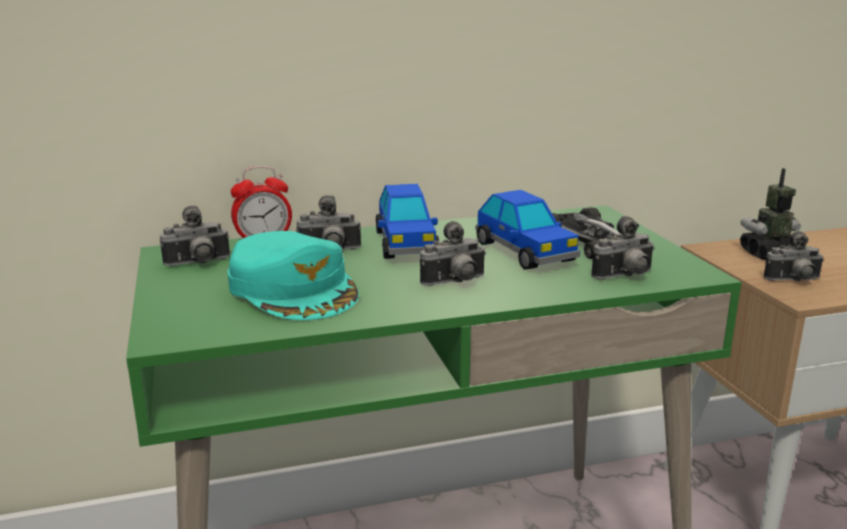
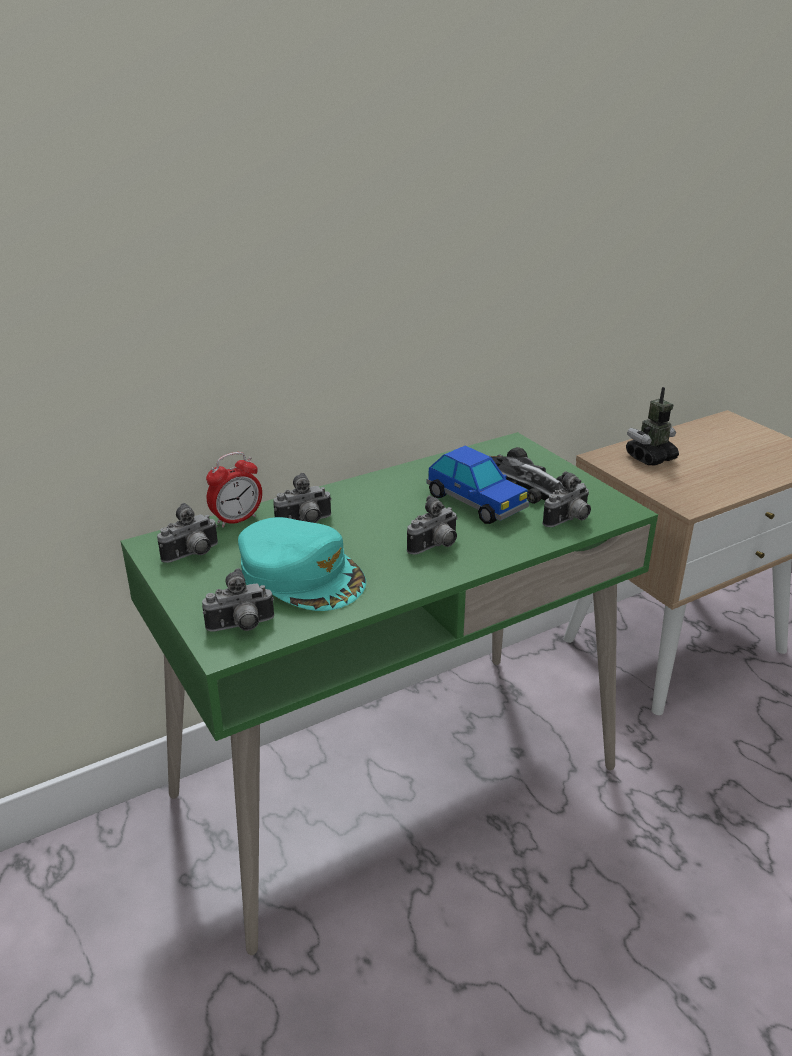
camera: 15 degrees left, 10 degrees up
toy car [376,184,439,259] -> none
camera [763,231,824,281] -> camera moved to [202,568,274,632]

